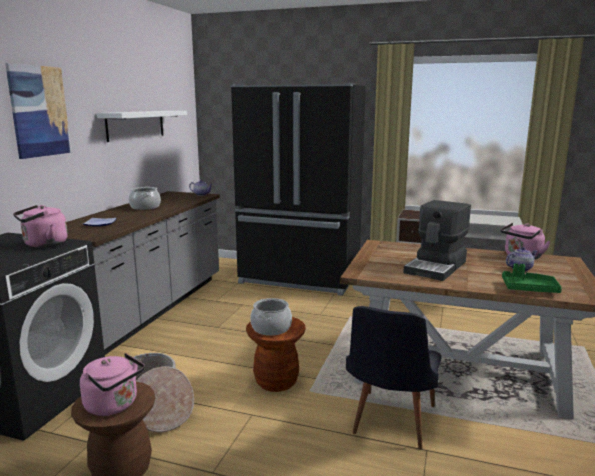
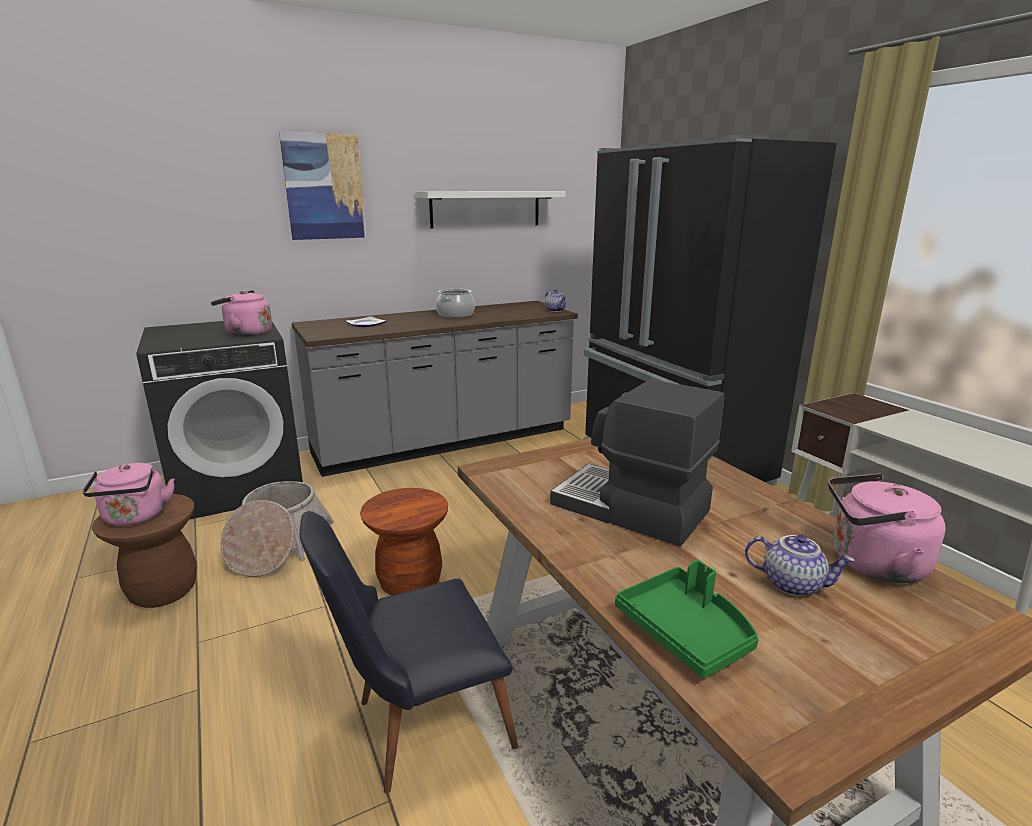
camera: 45 degrees right, 5 degrees up
cooking pot [250,298,292,336] -> none
coffee machine [403,200,471,281] -> coffee machine turned 45 degrees clockwise [550,380,724,546]

